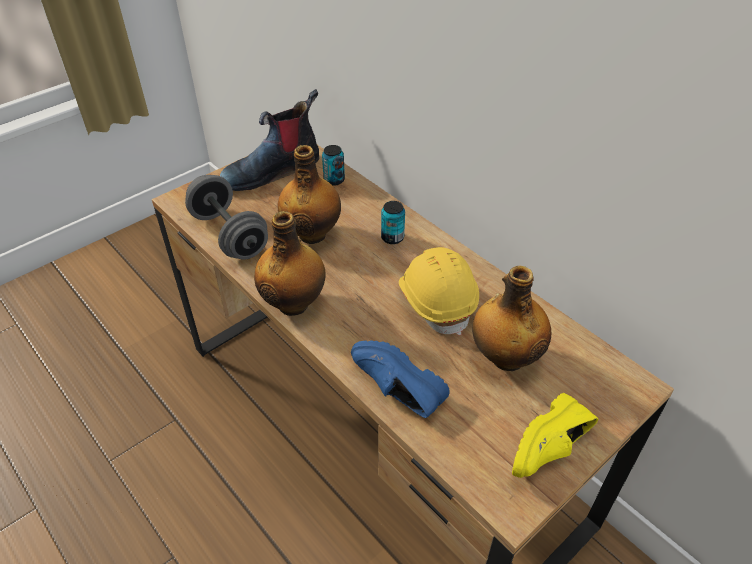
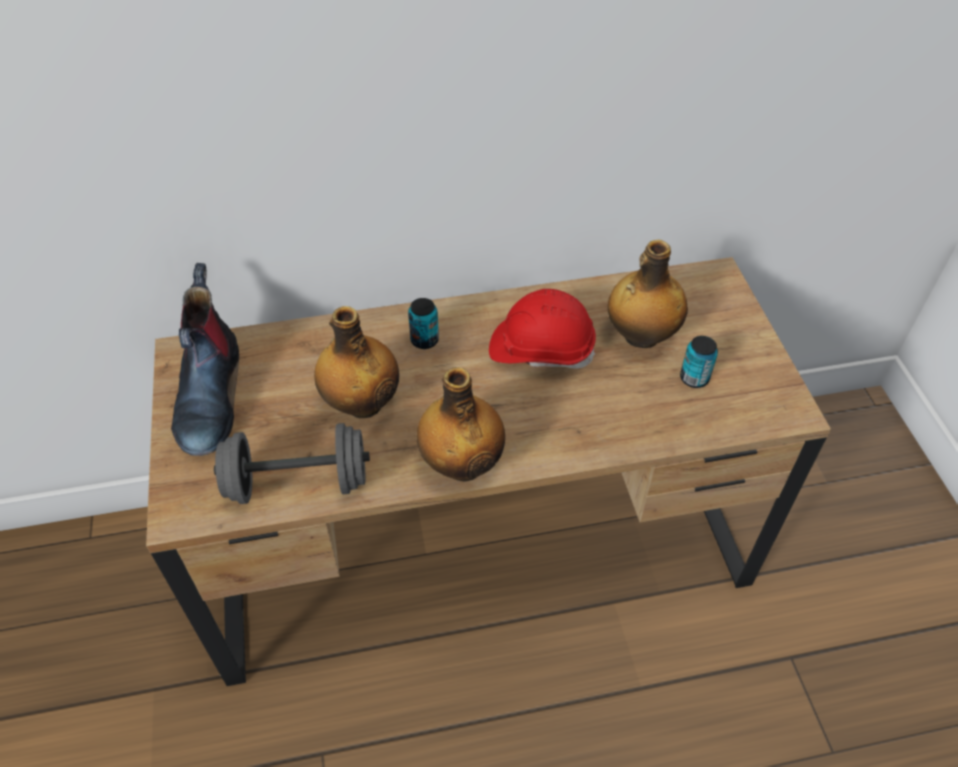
camera: 60 degrees left, 5 degrees up
can [322,145,345,186] -> can moved to [680,336,718,388]
blue shoe [351,341,450,418] -> none
yellow hard hat [399,247,479,335] -> red hard hat [489,289,596,369]
yellow shoe [512,393,598,478] -> none

